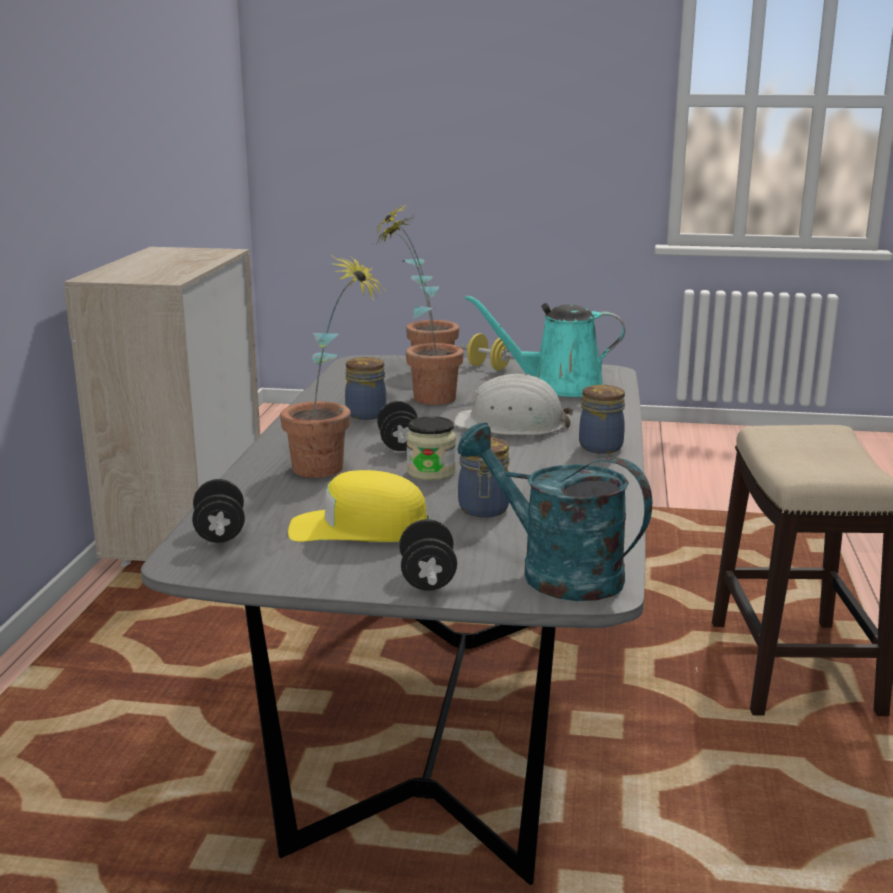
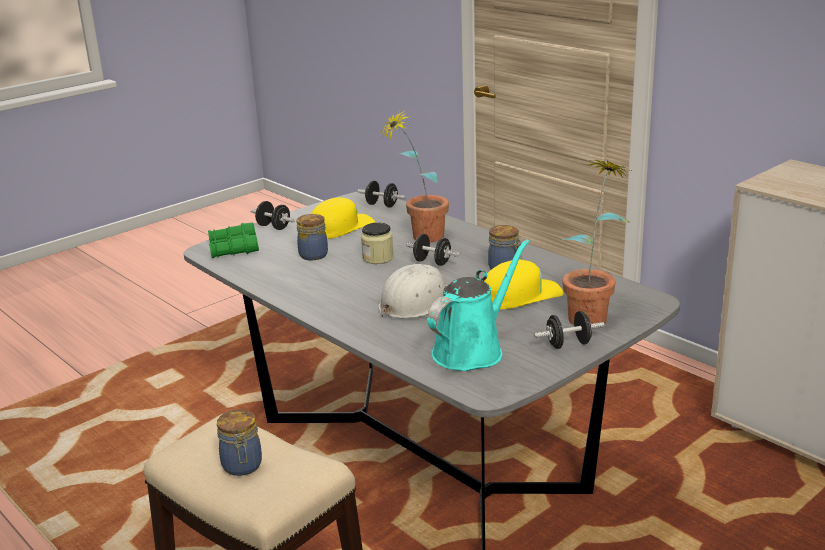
camera: 130 degrees right, 5 degrees up
potted plant [371,214,464,405] -> yellow cap [484,260,564,309]
turquoise watering can [457,423,652,601] -> green binoculars [208,223,259,258]
yellow dumbbell [459,333,515,370] -> black dumbbell [534,311,604,349]
jar [579,385,625,454] -> jar moved to [217,409,262,476]

